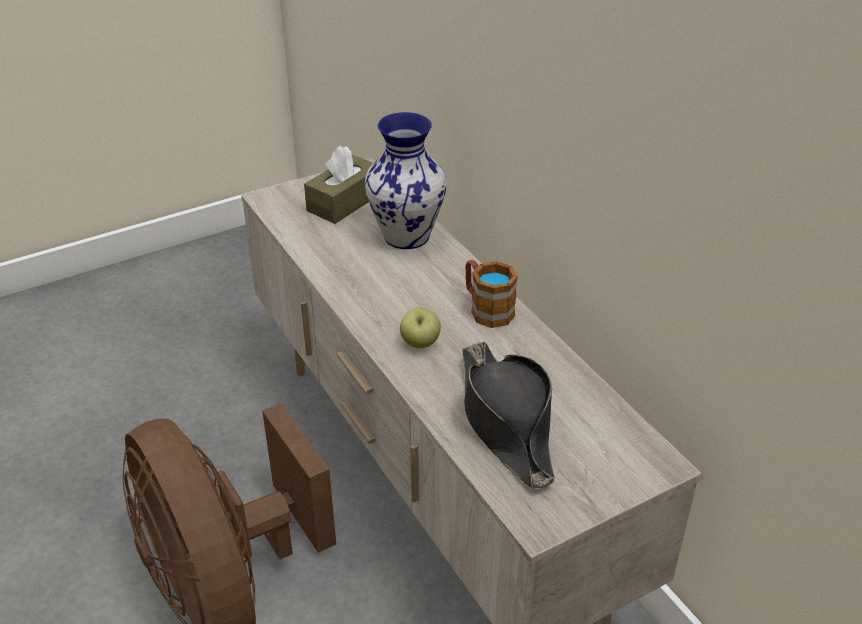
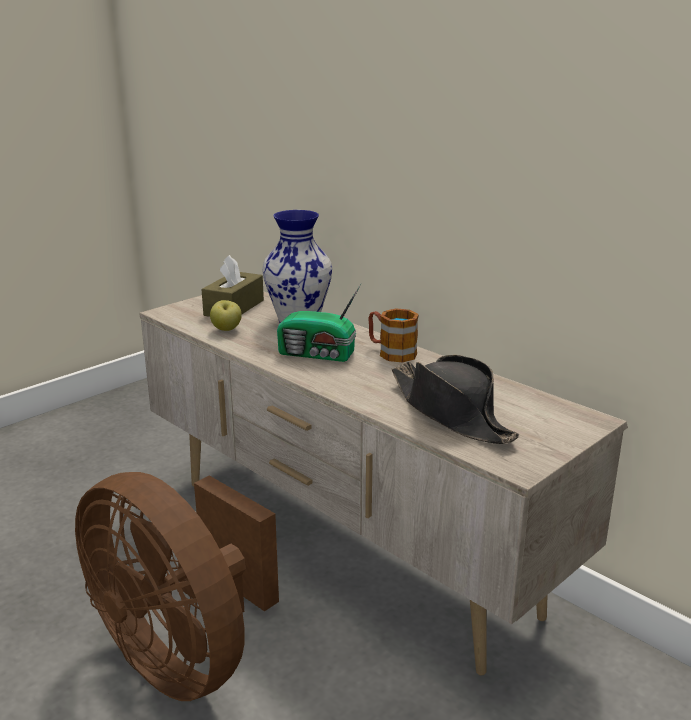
camera: 15 degrees left, 15 degrees down
apple [400,308,441,348] -> apple moved to [210,300,242,331]
none -> radio [277,284,361,362]

